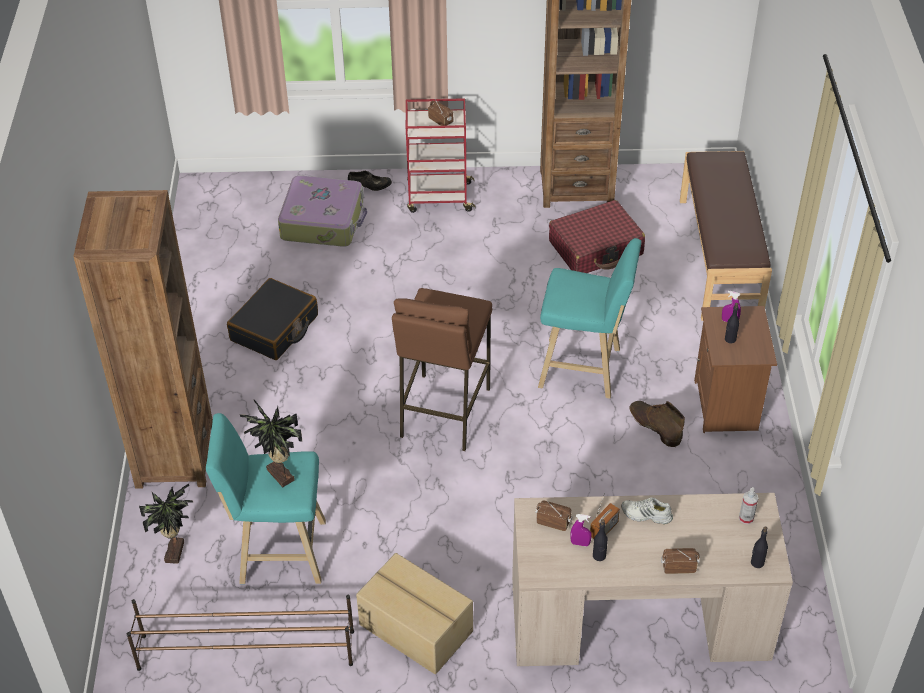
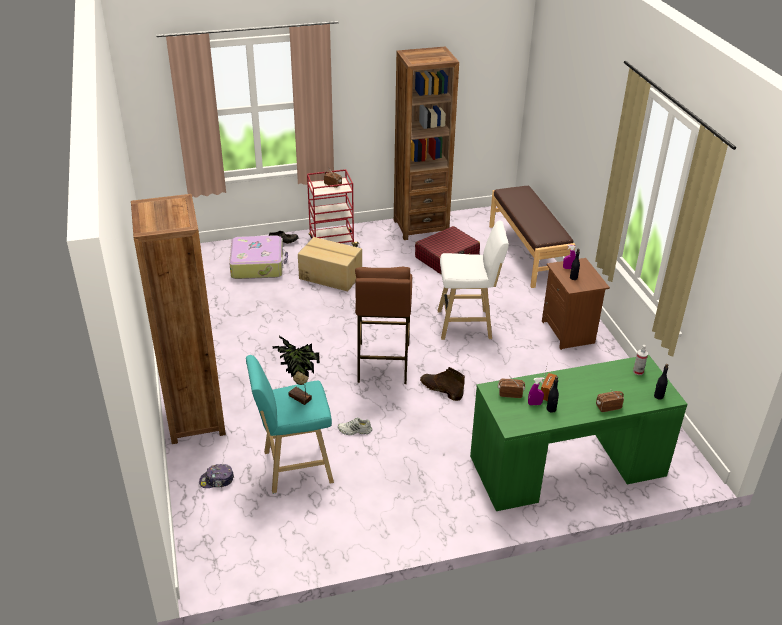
camera: 15 degrees left, 10 degrees down
brown shoe rack [127,595,354,671] -> none
potted plant [139,484,193,564] -> cap [199,464,234,488]
black suitcase [227,278,318,360] -> none
cardboard box [356,553,473,674] -> cardboard box moved to [298,237,362,291]
beige desk [512,493,793,666] -> green desk [470,355,687,511]
turquoise stool [538,238,641,399] -> white stool [437,221,509,340]
white shoe [621,498,673,524] -> white shoe moved to [338,418,372,435]
brown boot [629,401,685,447] -> brown boot moved to [420,367,465,401]

